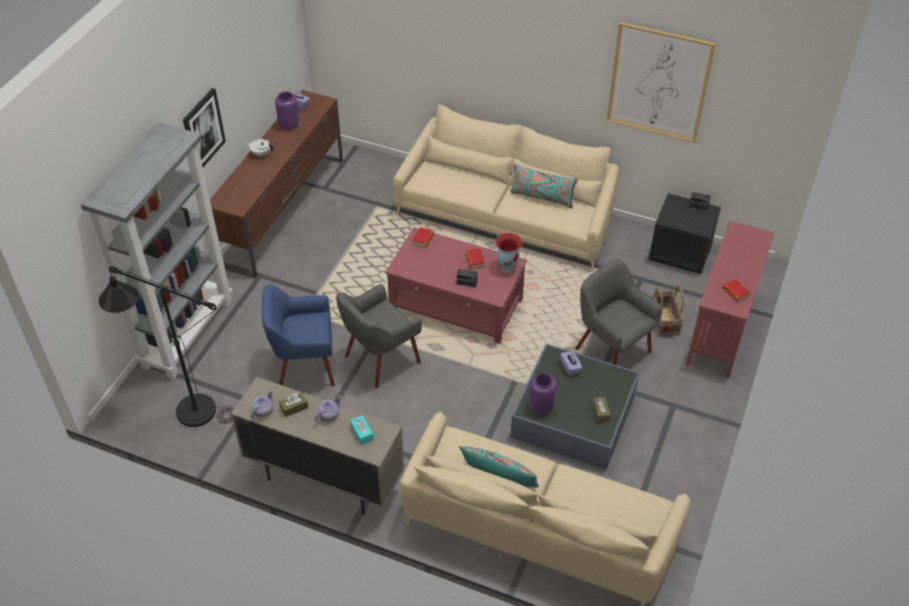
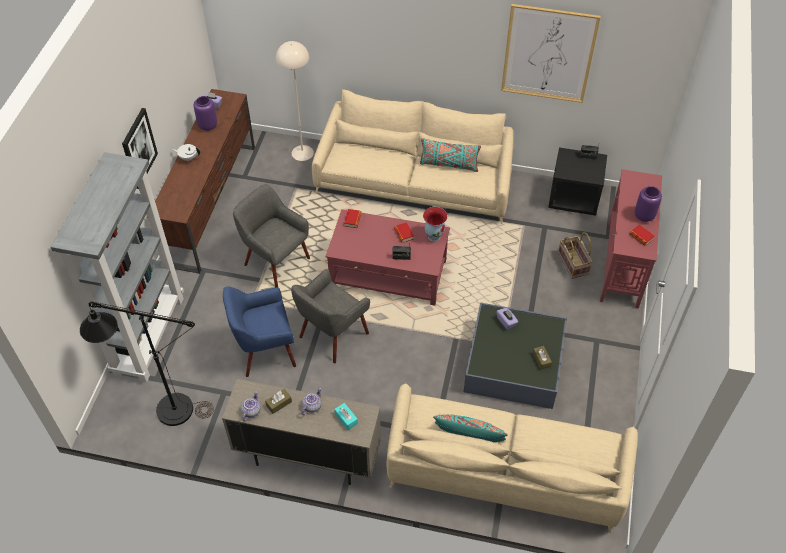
camera: 10 degrees left, 5 degrees up
purple vase [529,373,556,414] -> purple vase moved to [635,186,662,222]
grey armchair [575,259,662,365] -> grey armchair moved to [233,184,310,288]
none -> beige floor lamp [276,41,314,161]

